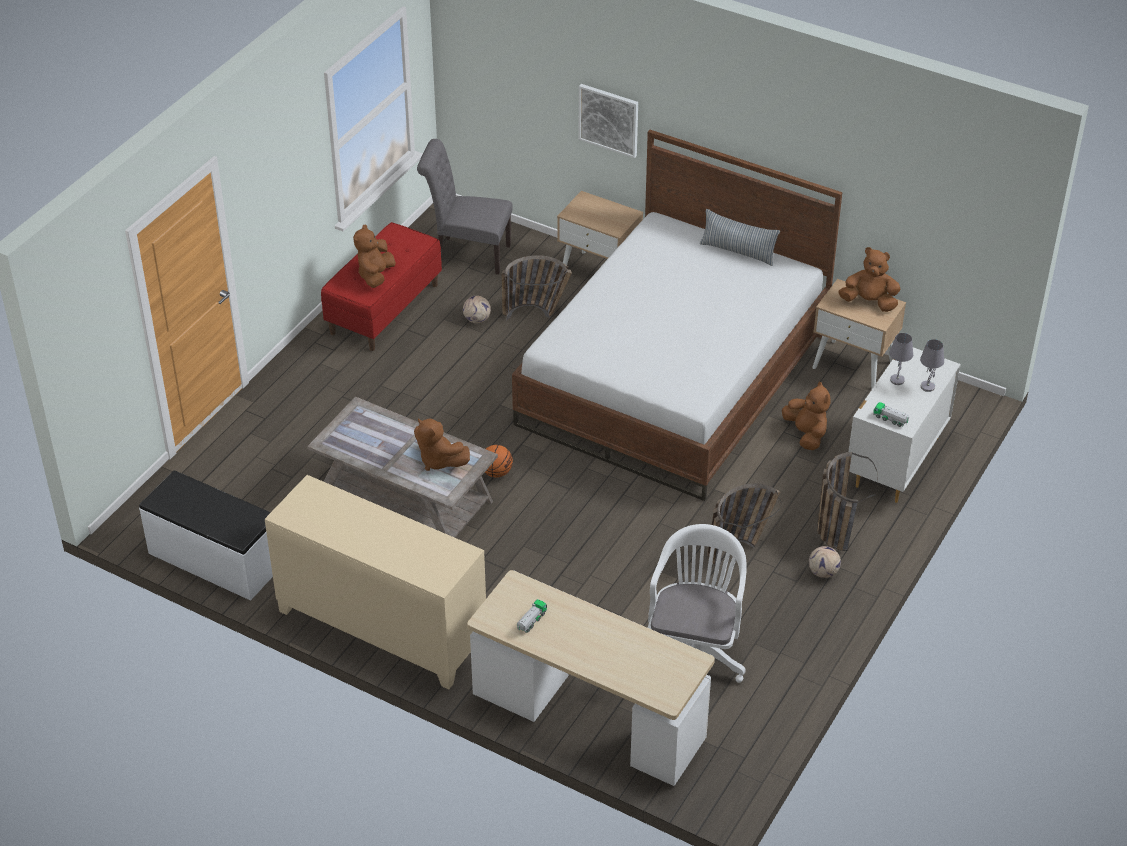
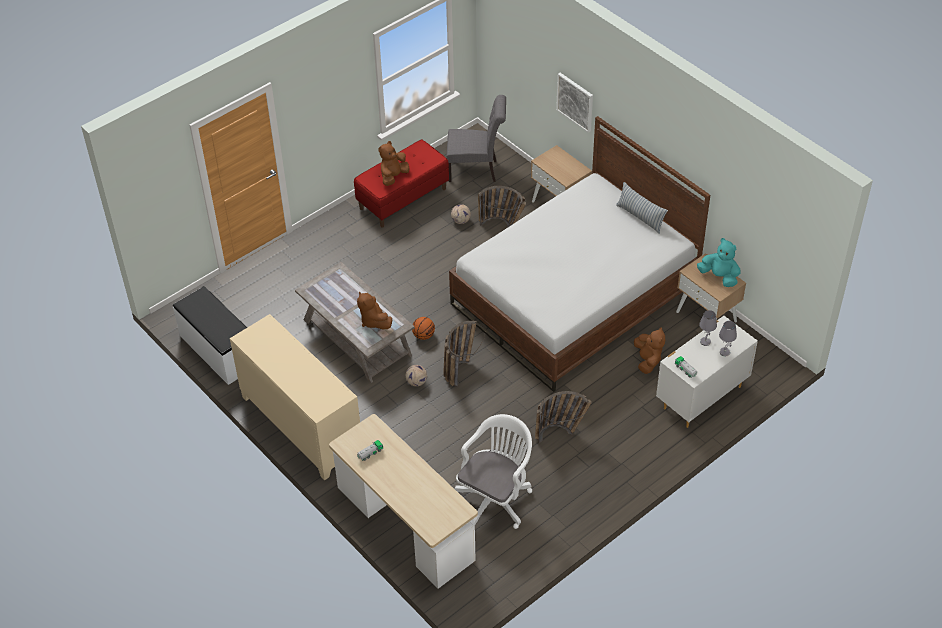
camera: 20 degrees right, 5 degrees up
grey chair [417,139,513,275] -> grey chair turned 150 degrees clockwise [446,95,506,182]
football [809,546,841,578] -> football moved to [406,365,427,386]
basket [817,452,878,551] -> basket moved to [443,321,485,387]
brown plush toy [838,247,900,312] -> turquoise plush toy [697,238,741,287]

